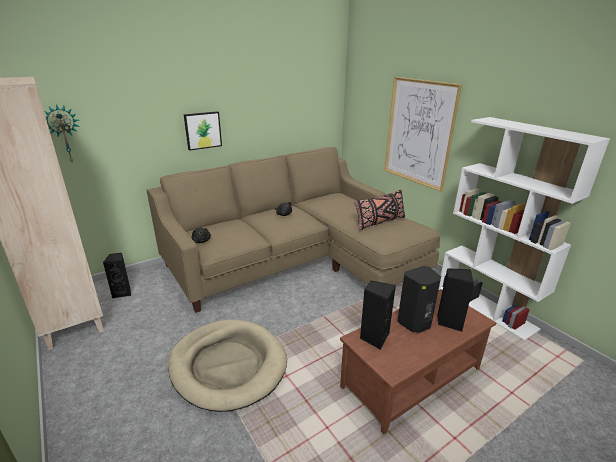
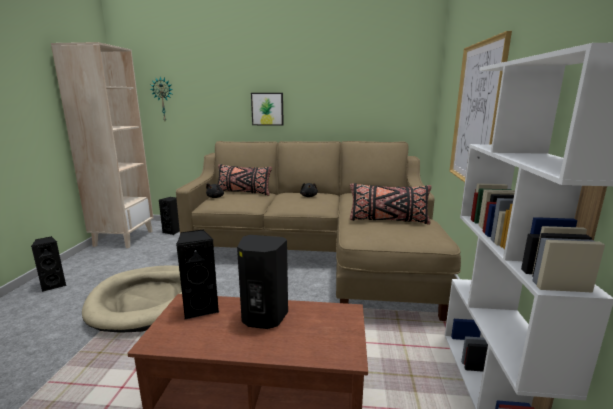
camera: 40 degrees right, 10 degrees down
black speaker [437,268,474,332] -> black speaker moved to [31,236,66,292]
none -> black pillow [218,164,272,196]

